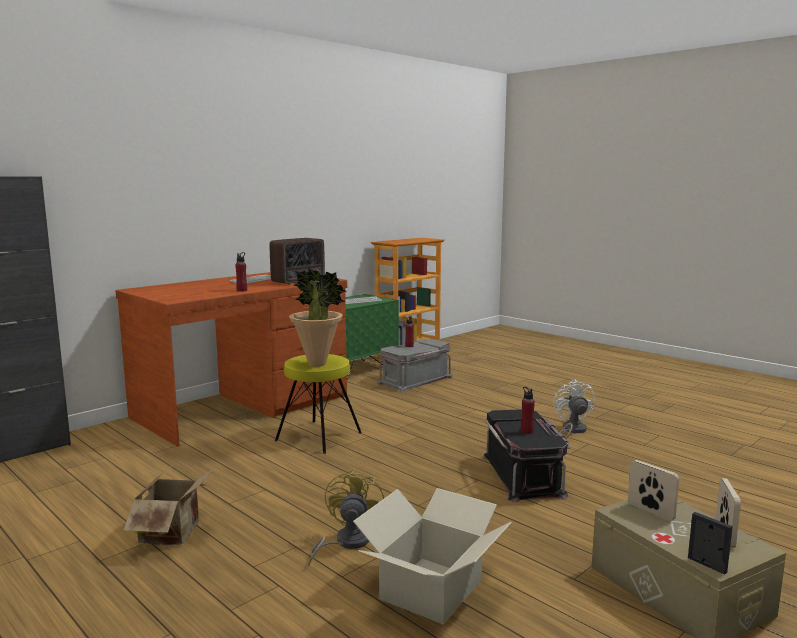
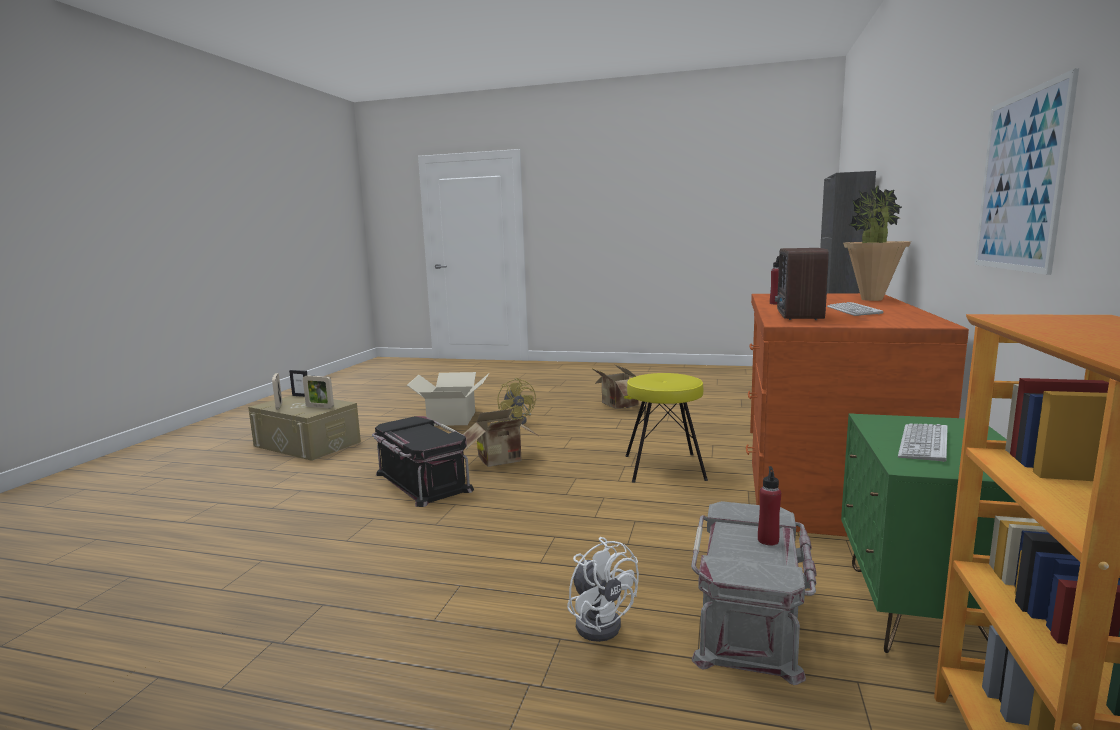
camera: 150 degrees right, 0 degrees up
potted plant [289,268,346,367] -> potted plant moved to [843,185,911,301]
red bottle [521,387,535,434] -> none
white fan [553,379,595,439] -> white fan moved to [567,537,639,642]
none -> cardboard box [463,409,540,467]
none -> picture [975,68,1079,275]

